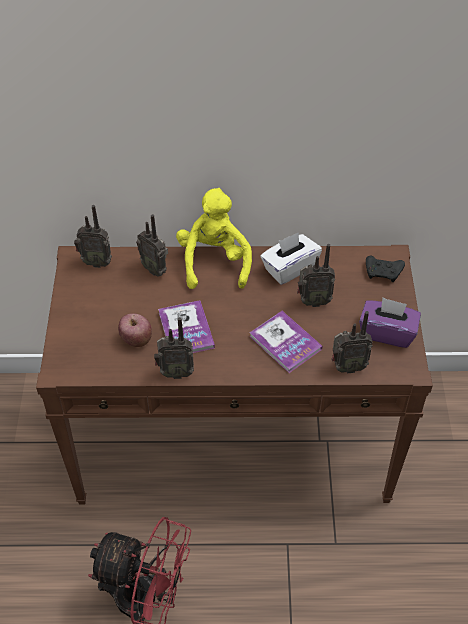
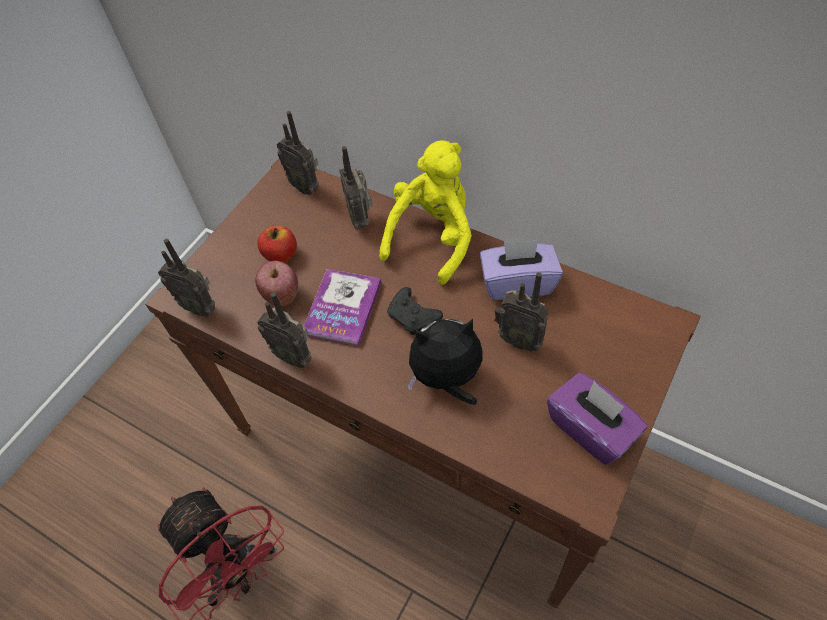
camera: 35 degrees right, 5 degrees up
book [249,311,322,373] -> plush toy [407,319,482,405]
white tissue box [260,232,322,285] -> purple tissue box [480,240,563,300]
radio [332,311,373,374] -> radio moved to [158,239,215,317]
black game controller [366,256,405,282] -> black game controller moved to [387,287,443,335]
none -> apple [258,226,297,262]

